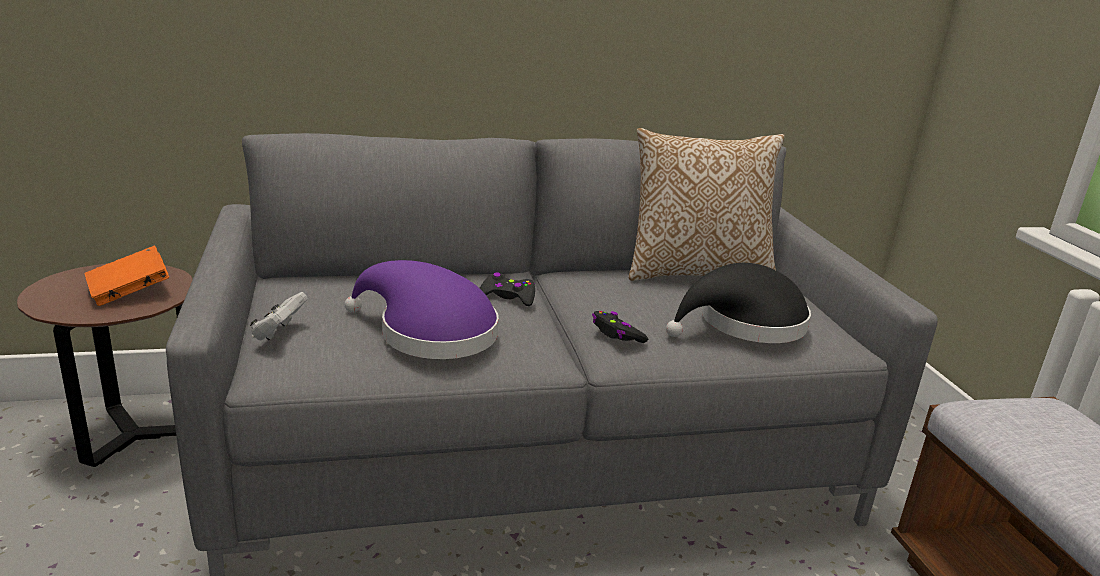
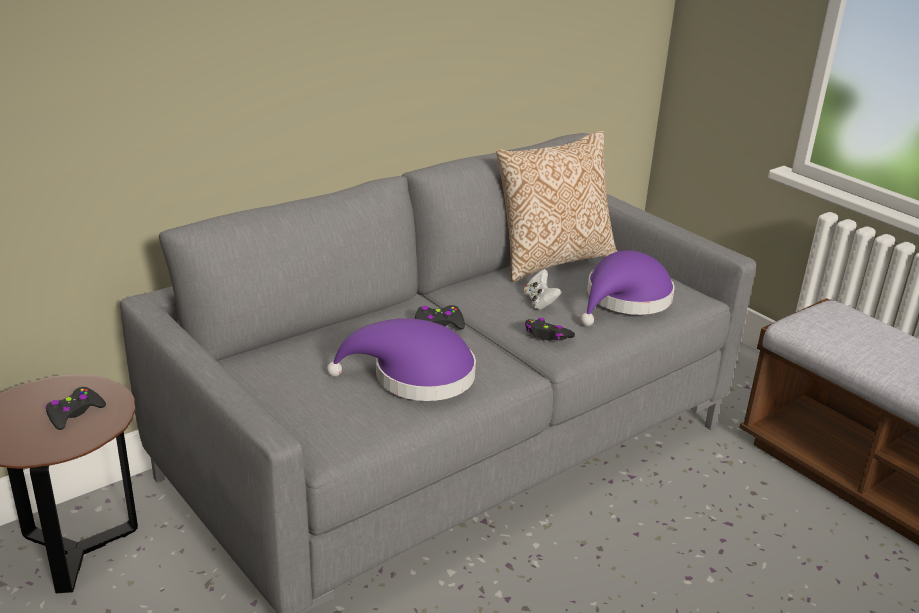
camera: 25 degrees left, 5 degrees up
orange book [85,246,169,306] -> black game controller [45,387,106,430]
white game controller [250,292,308,340] -> white game controller moved to [524,269,561,310]
black hat [666,263,811,343] -> purple hat [580,250,674,326]

